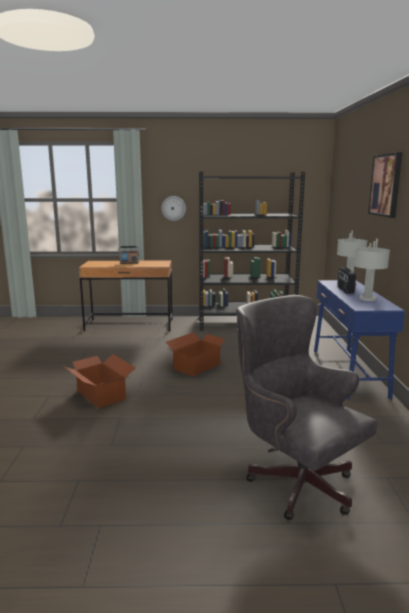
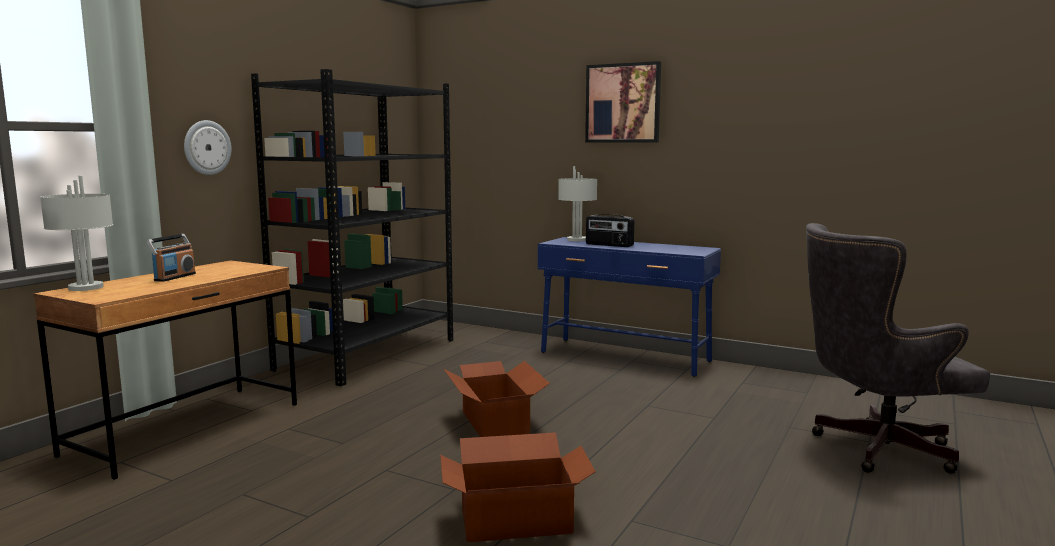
camera: 60 degrees left, 5 degrees down
grey table lamp [354,239,390,301] -> grey table lamp moved to [40,176,113,291]

